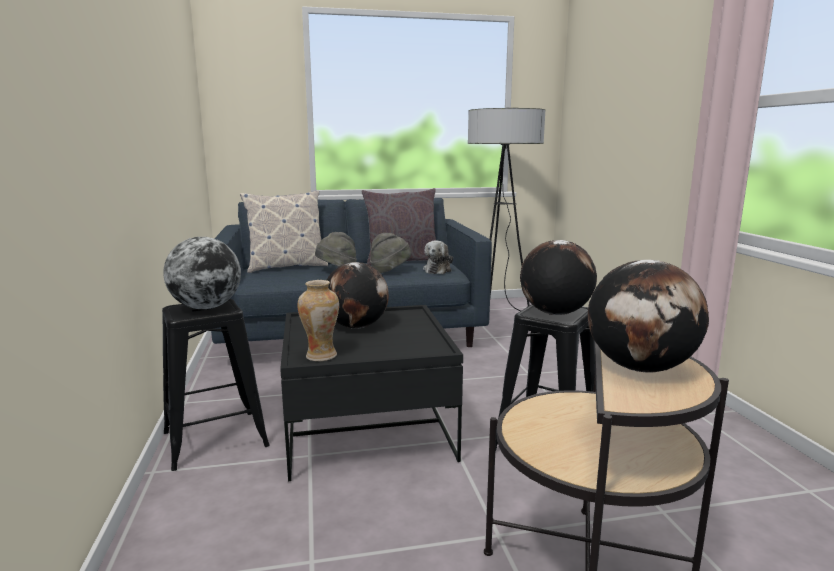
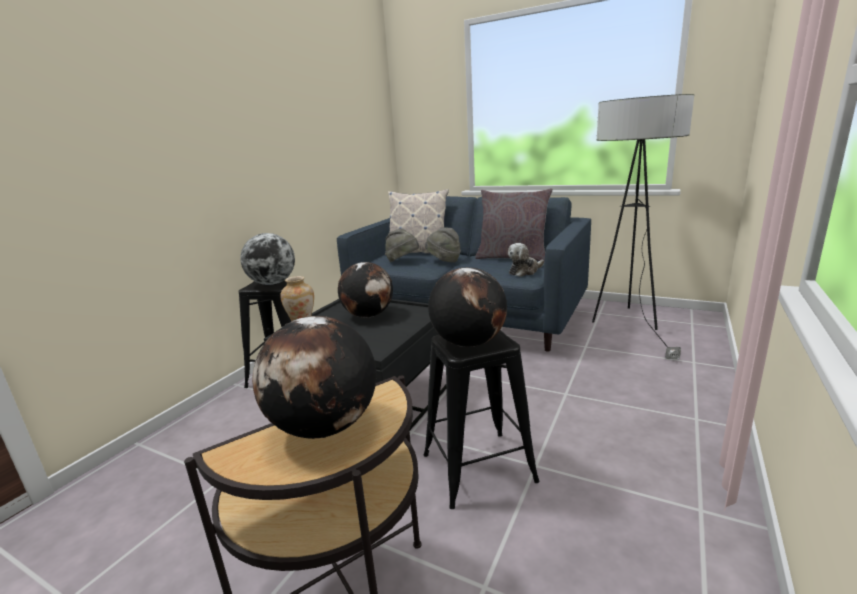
camera: 40 degrees right, 5 degrees up
grey hat [370,233,411,273] -> grey hat moved to [385,228,419,262]

